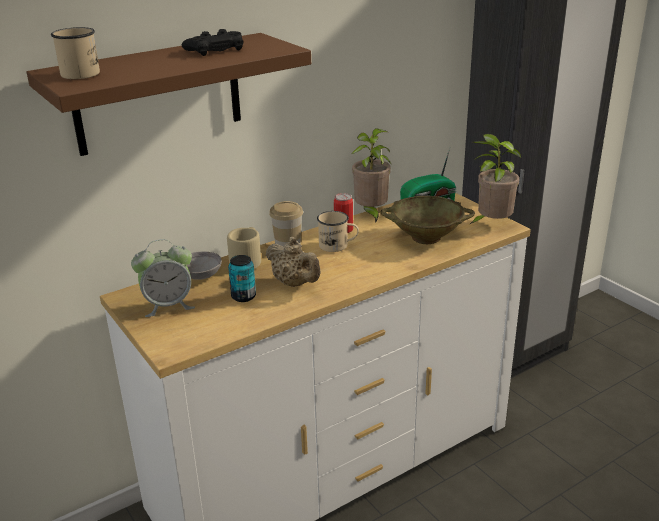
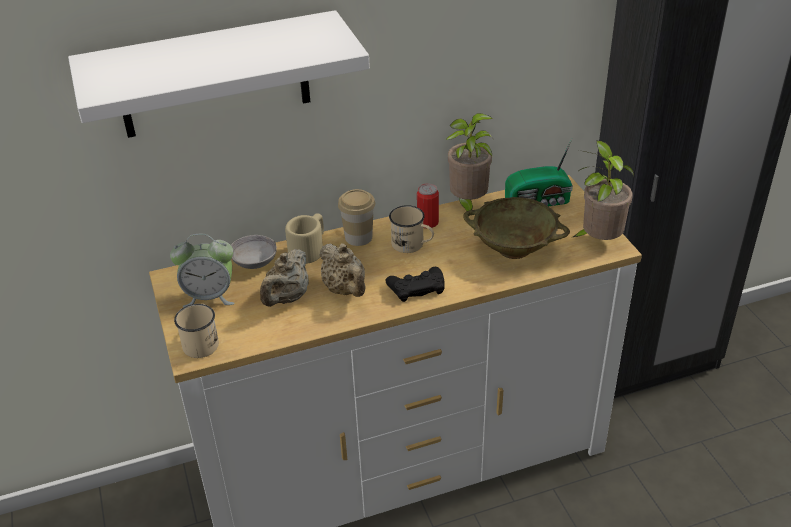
camera: 15 degrees right, 10 degrees up
brown shelf [27,33,311,156] -> white shelf [68,10,370,138]
beige mug [51,27,100,79] -> beige mug moved to [174,304,219,358]
black game controller [182,29,244,56] -> black game controller moved to [385,267,445,302]
can [228,255,256,302] -> beige teapot [260,249,309,307]

